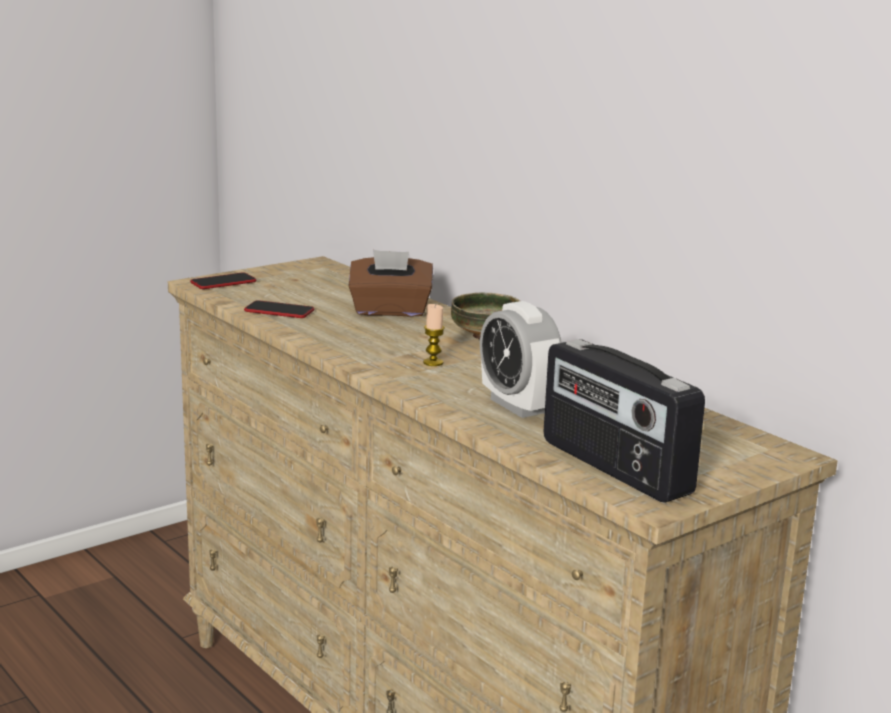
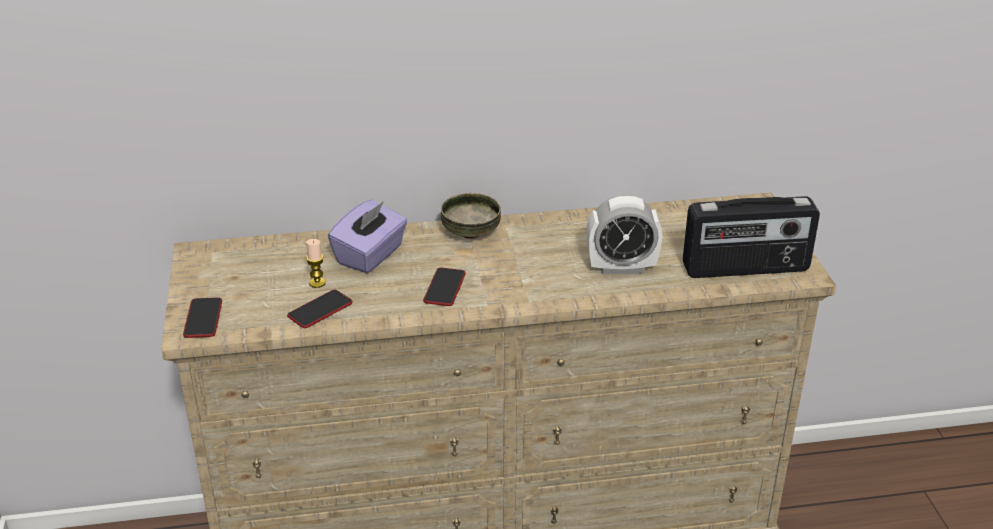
camera: 60 degrees left, 15 degrees up
brown tissue box [349,250,433,317] -> purple tissue box [328,200,408,273]
candle [423,304,445,366] -> candle moved to [306,239,326,288]
none -> phone [423,267,466,306]

